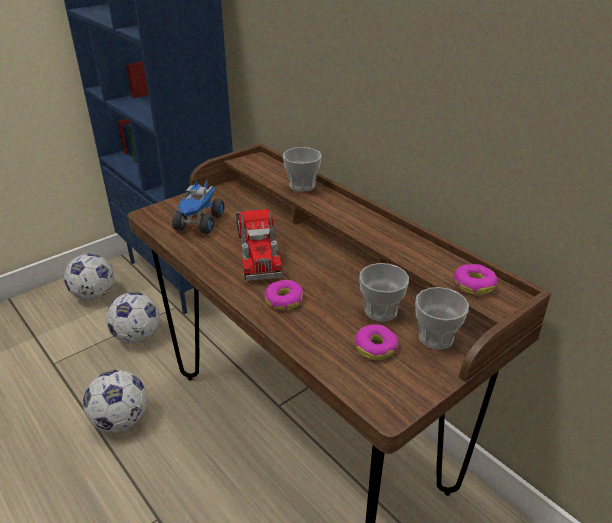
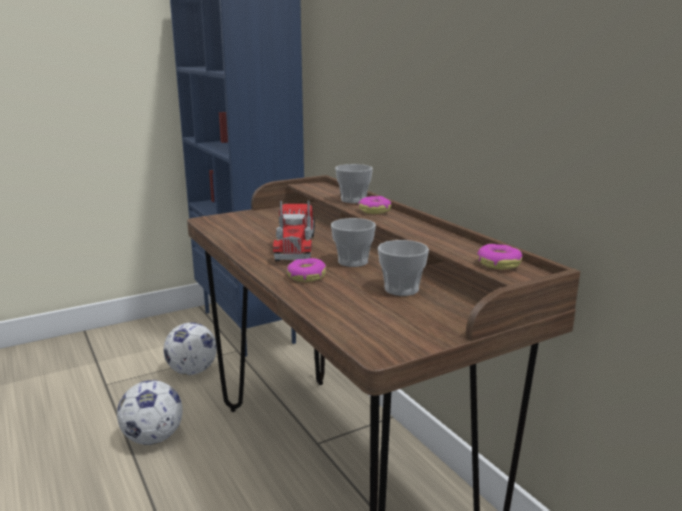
camera: 10 degrees right, 15 degrees down
football [64,254,114,301] -> none
toy truck [172,179,225,234] -> none
donut [355,324,398,360] -> donut moved to [358,196,391,214]
cup [415,287,469,350] -> cup moved to [331,218,376,267]

